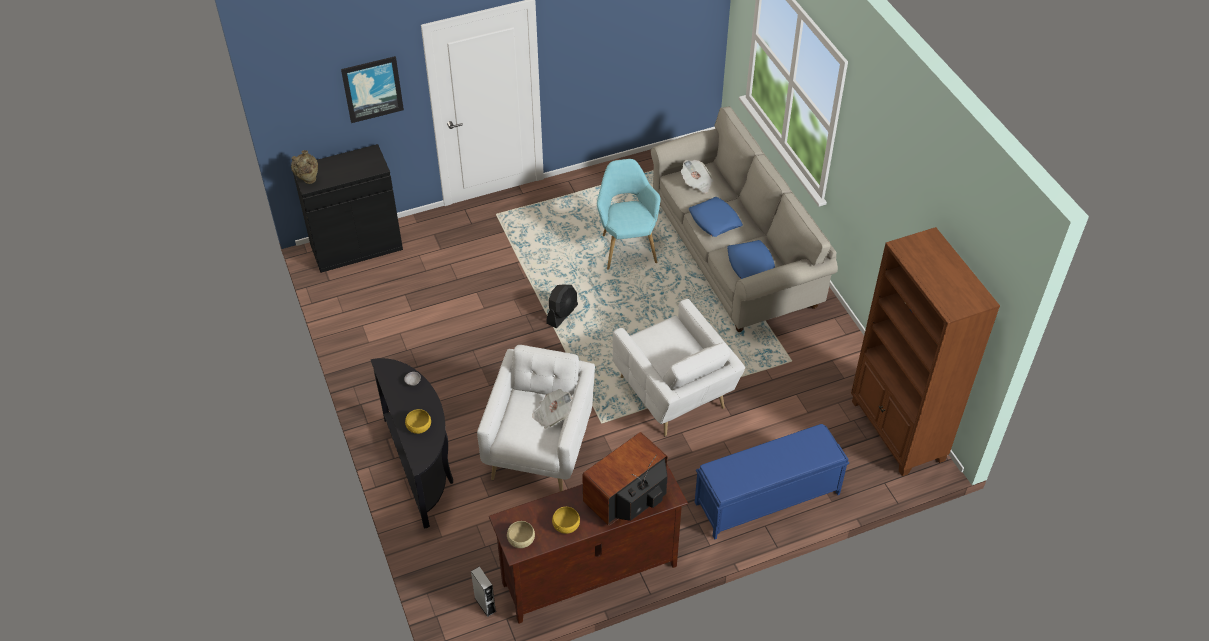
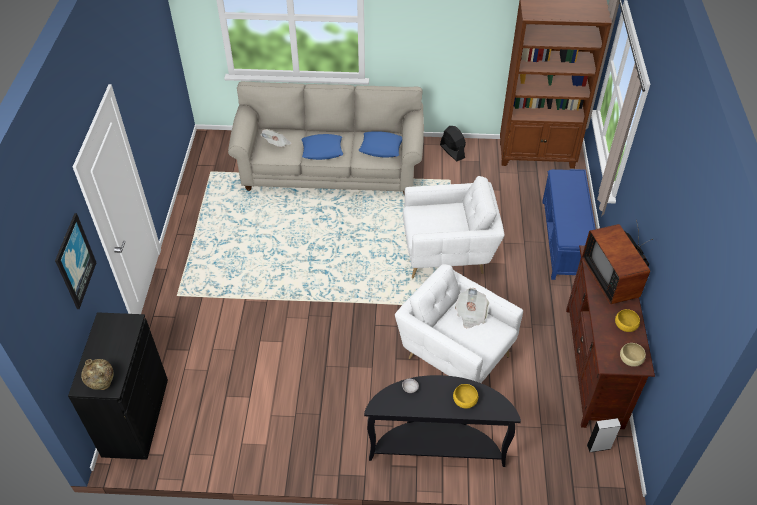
camera: 65 degrees left, 0 degrees up
black fan [546,285,578,328] -> black fan moved to [440,126,466,161]
turquoise armchair [597,159,660,270] -> none

